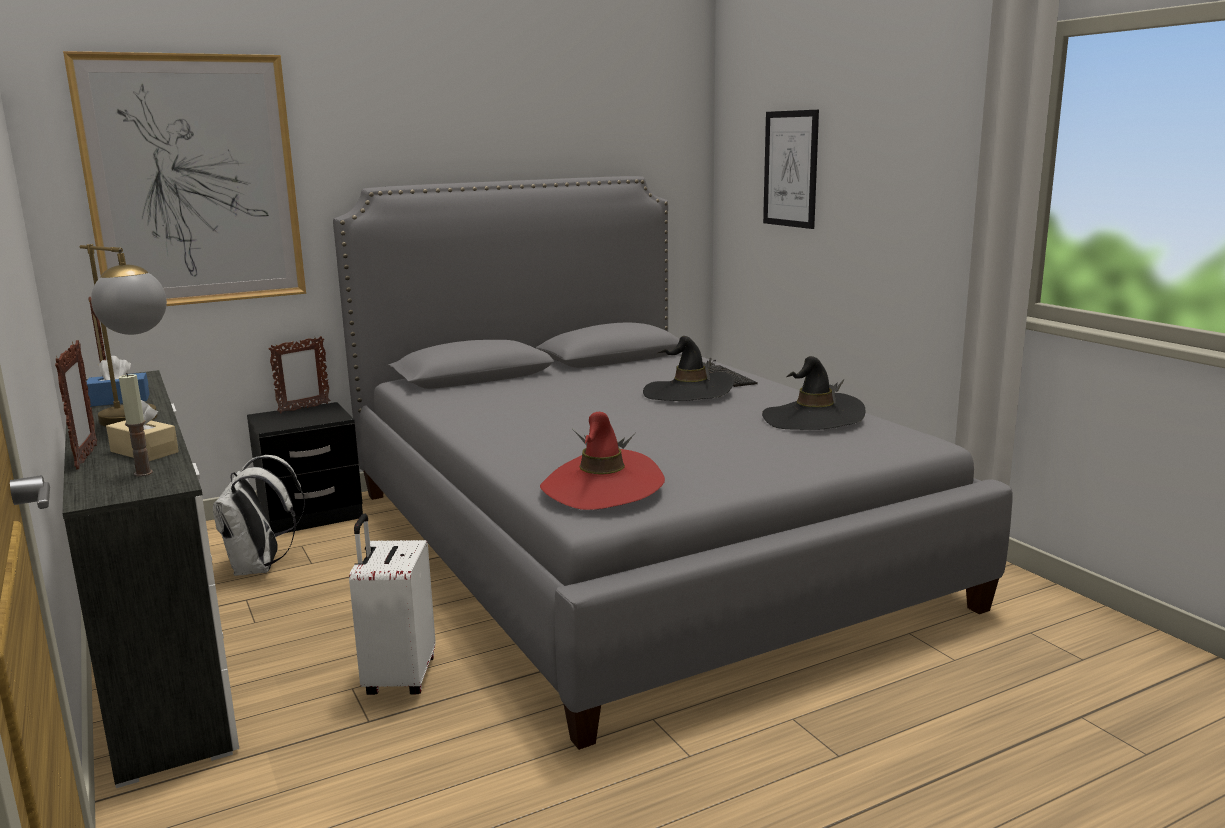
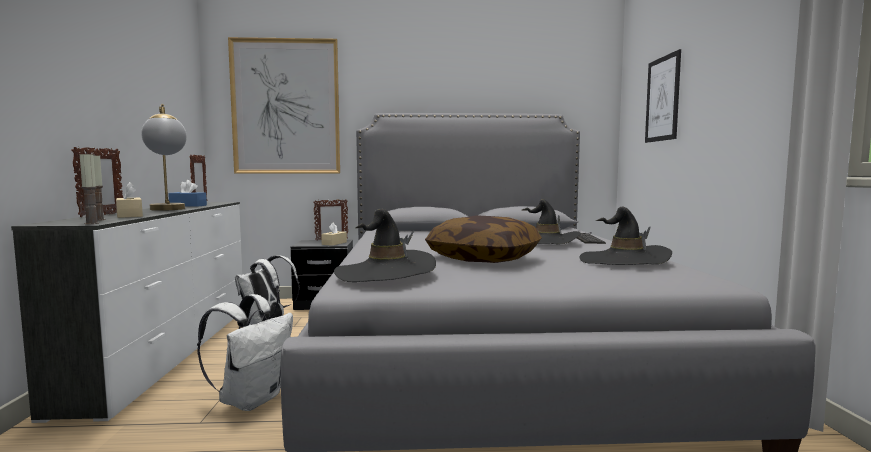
camera: 25 degrees right, 10 degrees down
white suitcase [349,514,435,695] -> white backpack [197,294,293,411]
red hat [540,412,665,510] -> black hat [334,209,436,282]
none -> candle [80,152,99,224]
none -> beige tissue box [321,222,347,246]
none -> pillow [425,215,542,263]

